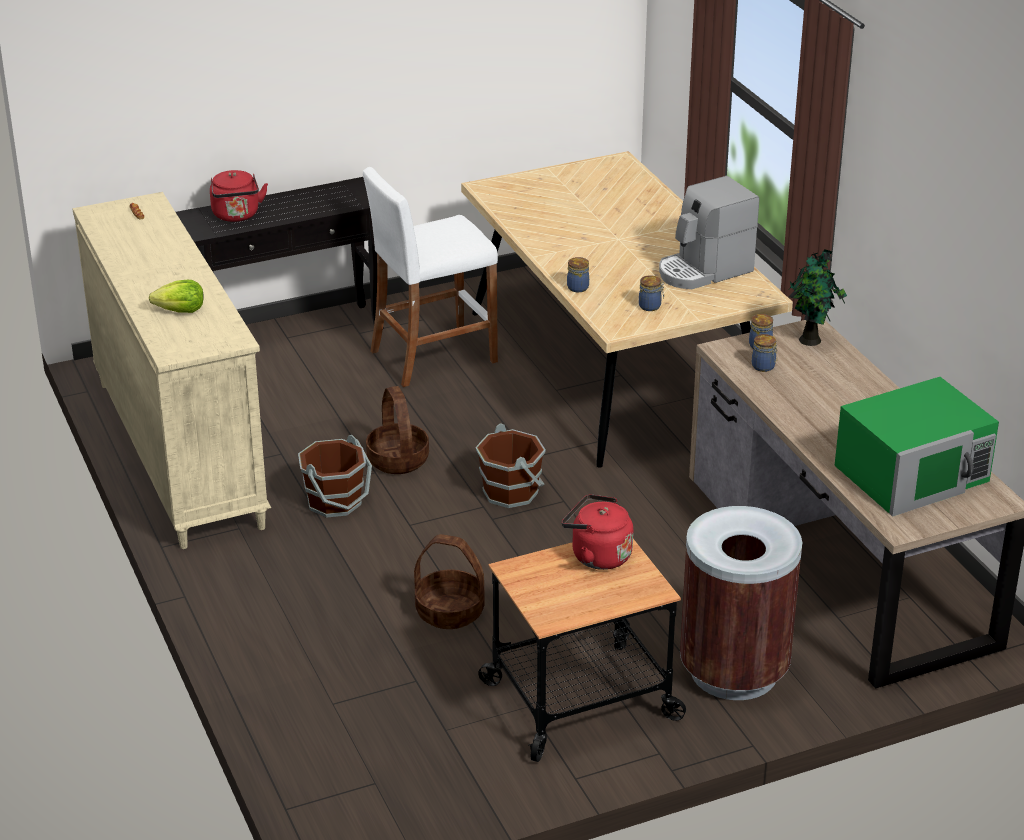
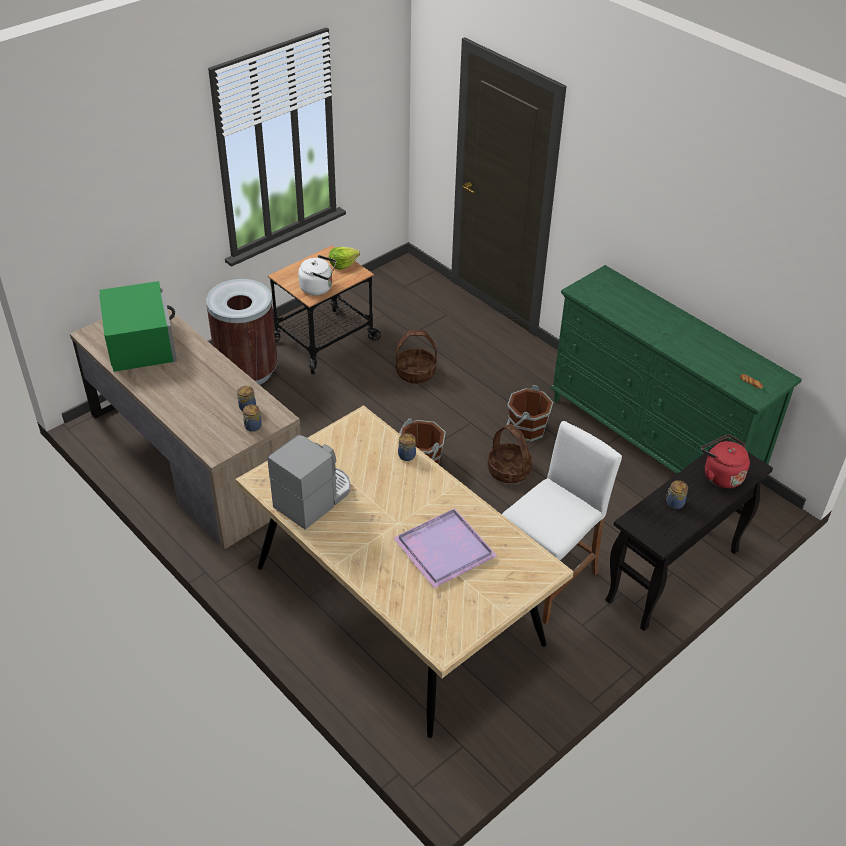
camera: 160 degrees right, 10 degrees up
beige dresser [72,192,271,549] -> green dresser [550,265,802,480]
lettuce [149,280,204,313] -> lettuce moved to [329,247,360,270]
red kettle [562,494,633,570] -> white kettle [298,255,336,296]
jar [639,275,664,311] -> jar moved to [666,480,688,509]
potted plant [789,249,847,346] -> none
green microwave [834,377,999,517] -> green microwave turned 120 degrees clockwise [99,281,177,372]
none -> purple tray [393,508,497,588]

